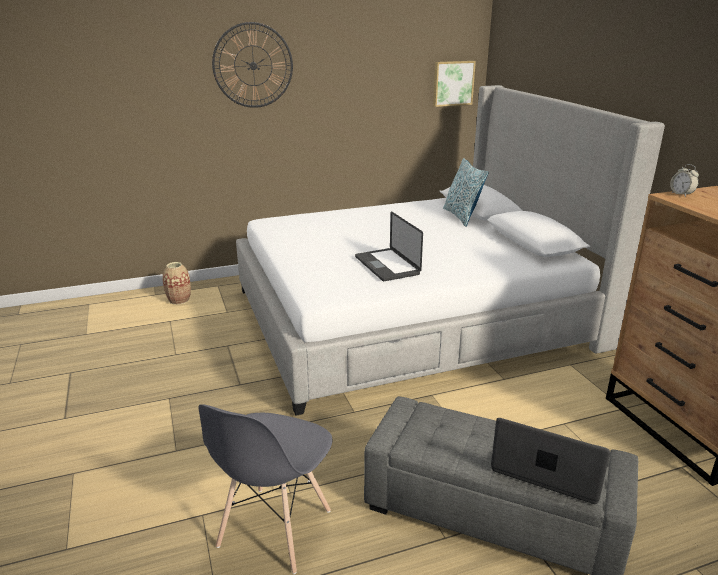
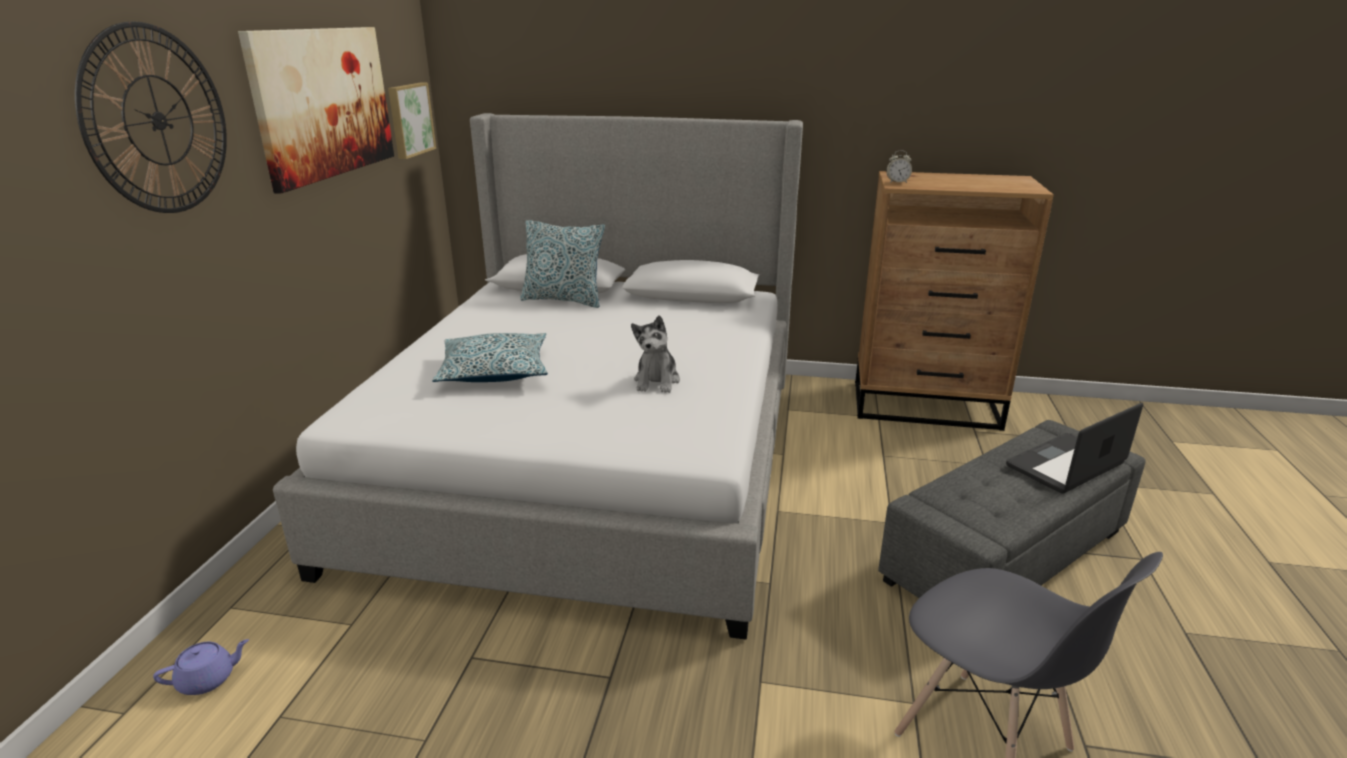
camera: 60 degrees left, 0 degrees up
vase [162,262,191,305] -> purple teapot [153,639,249,695]
laptop [355,211,423,281] -> plush toy [631,315,680,393]
none -> picture [238,27,394,194]
none -> pillow [432,333,548,382]

